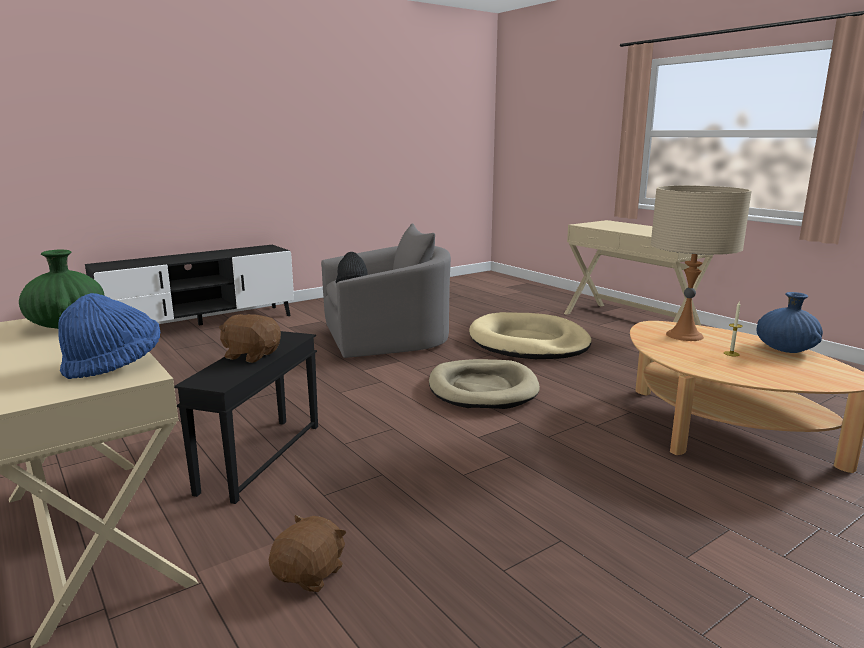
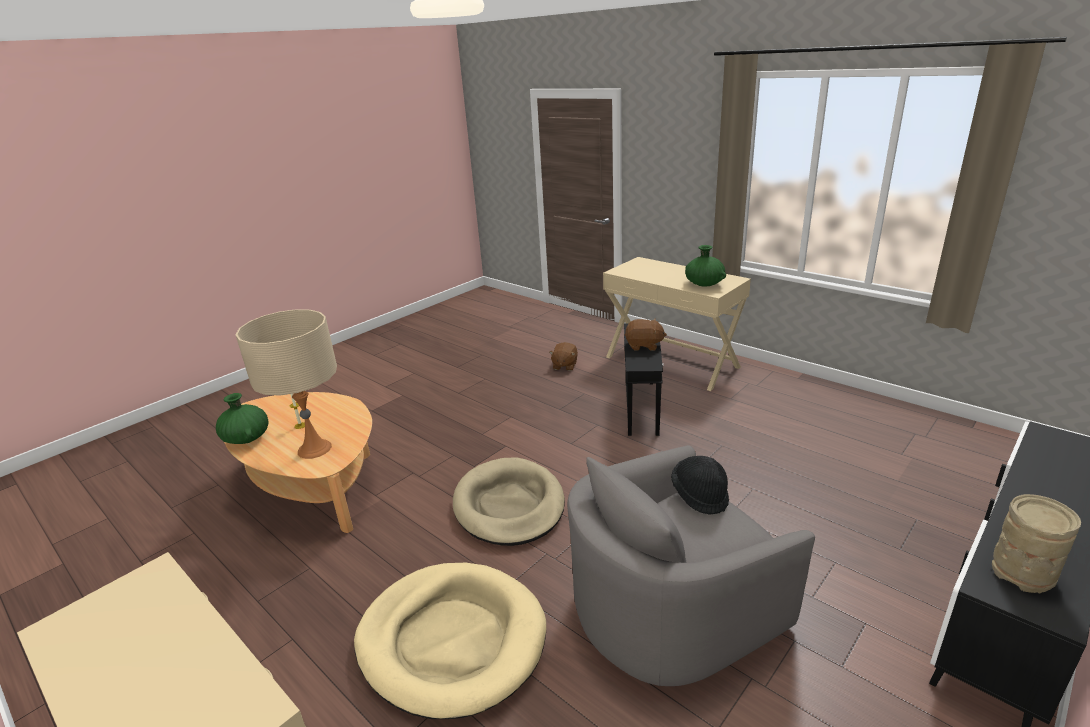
camera: 170 degrees right, 10 degrees up
blue hat [58,293,161,379] -> none
blue vase [756,292,823,353] -> green vase [216,393,268,444]
none -> beige vase [992,494,1081,593]

